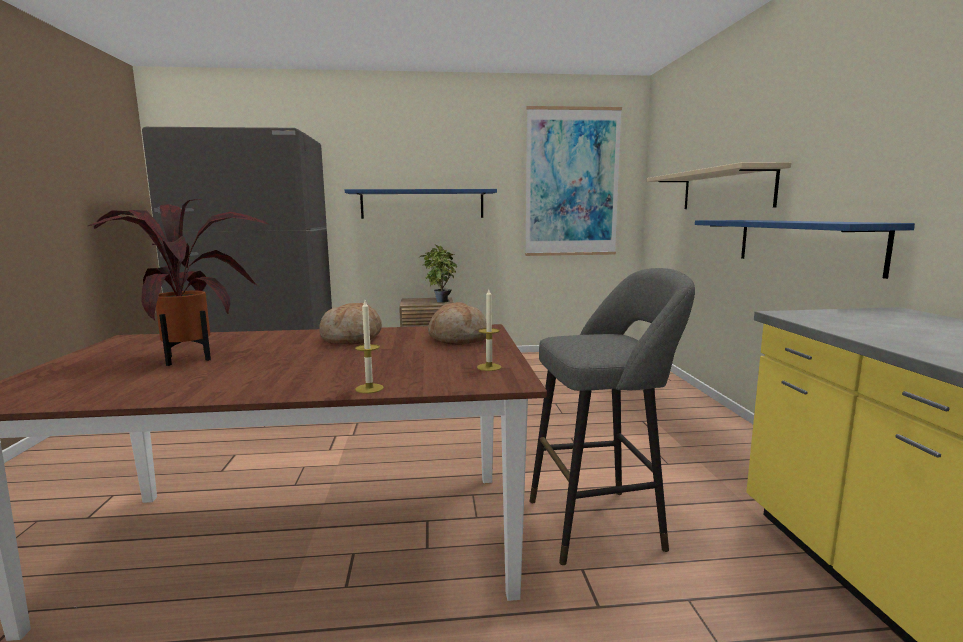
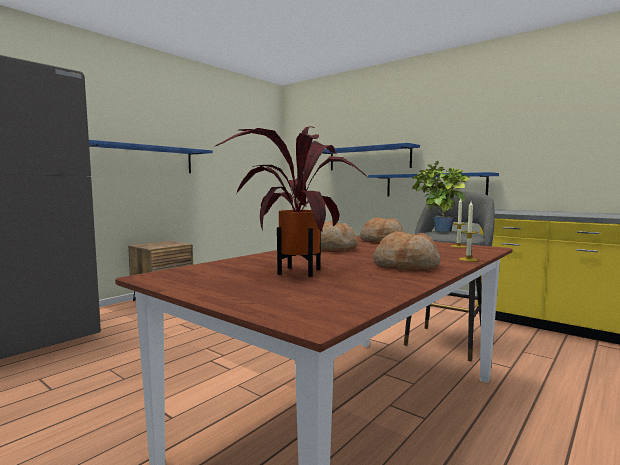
camera: 45 degrees left, 5 degrees down
potted plant [419,244,457,303] -> potted plant moved to [412,161,470,232]
picture [525,106,622,256] -> none
beige shelf [646,162,791,209] -> blue shelf [322,143,420,171]
none -> bread [373,231,440,271]

